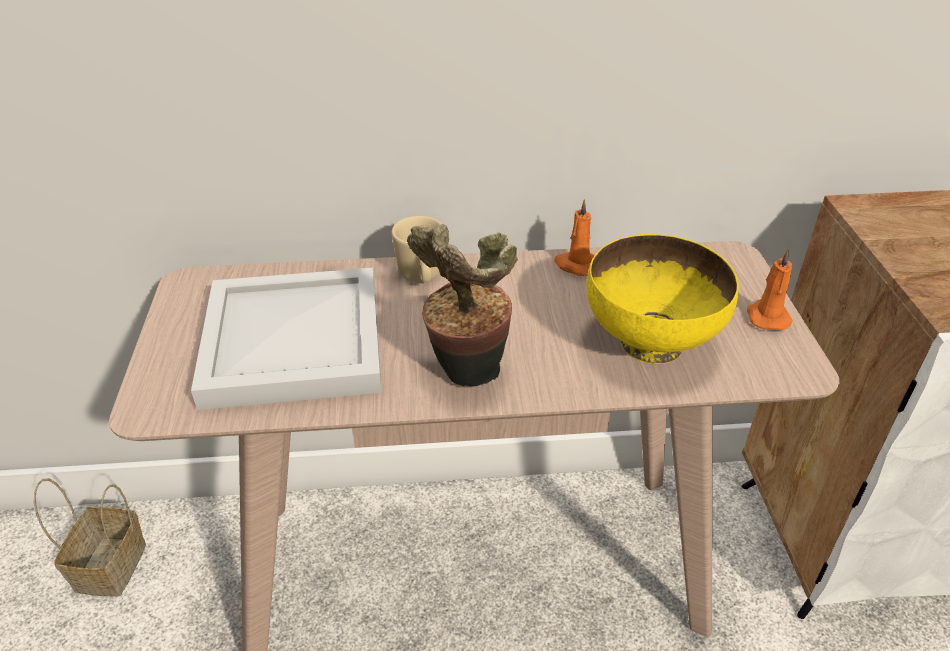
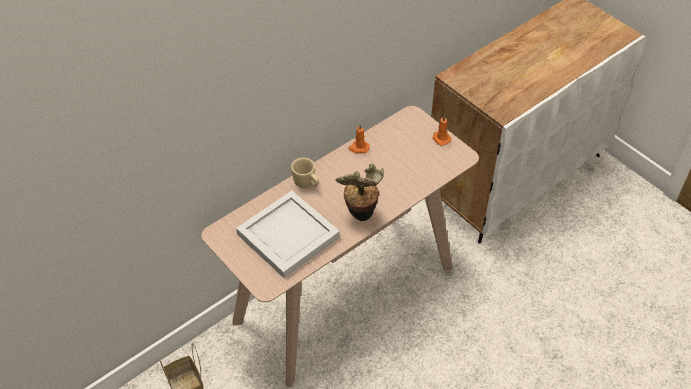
camera: 35 degrees left, 10 degrees up
yellow bowl [587,234,739,364] -> none

